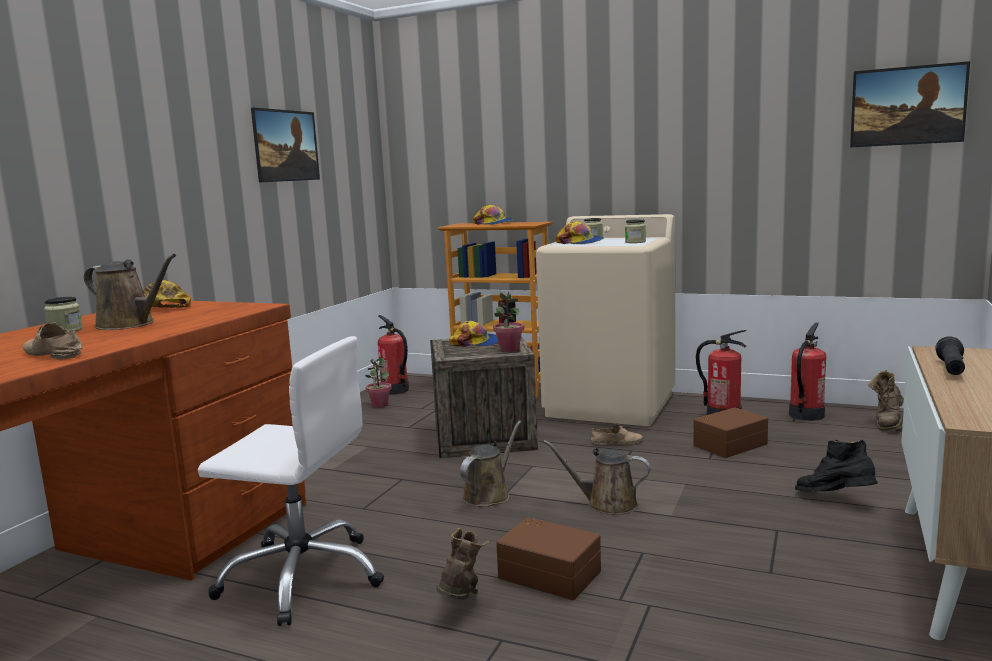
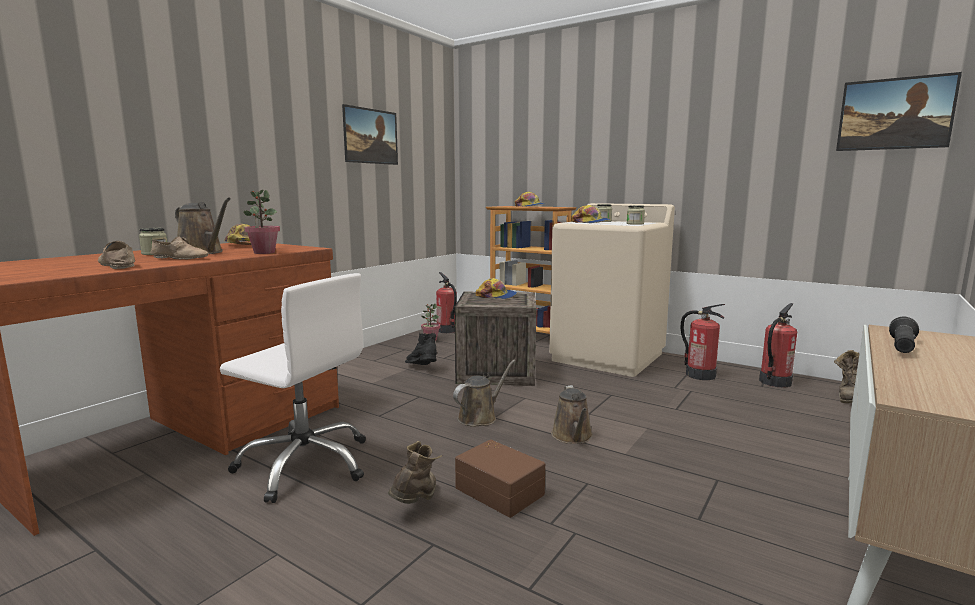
camera: 10 degrees right, 0 degrees up
potted plant [493,291,524,352] -> potted plant moved to [243,190,280,254]
brown watering can [543,440,651,515] -> brown watering can turned 120 degrees counterclockwise [551,385,593,444]
beige shoe [591,424,643,445] -> beige shoe moved to [150,236,209,259]
brown storage box [693,407,768,458] -> none
black boot [795,440,878,492] -> black boot moved to [405,333,437,365]

